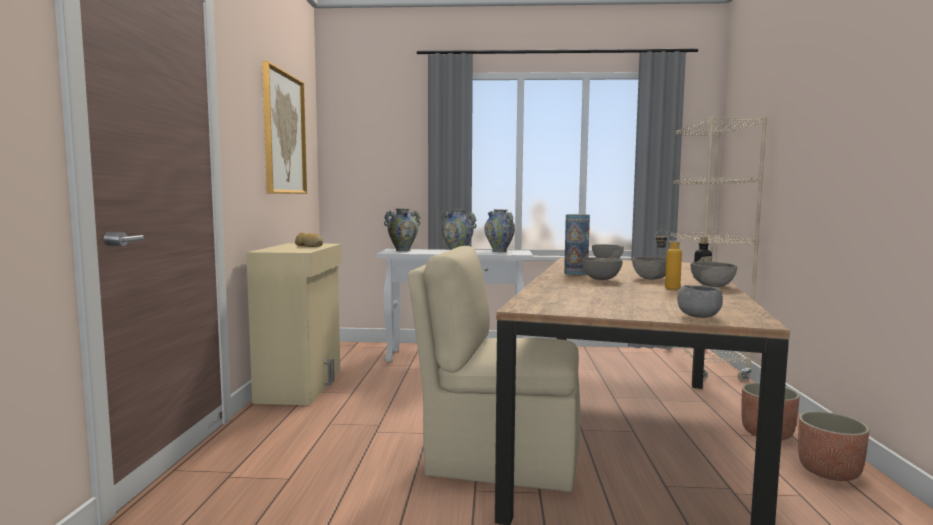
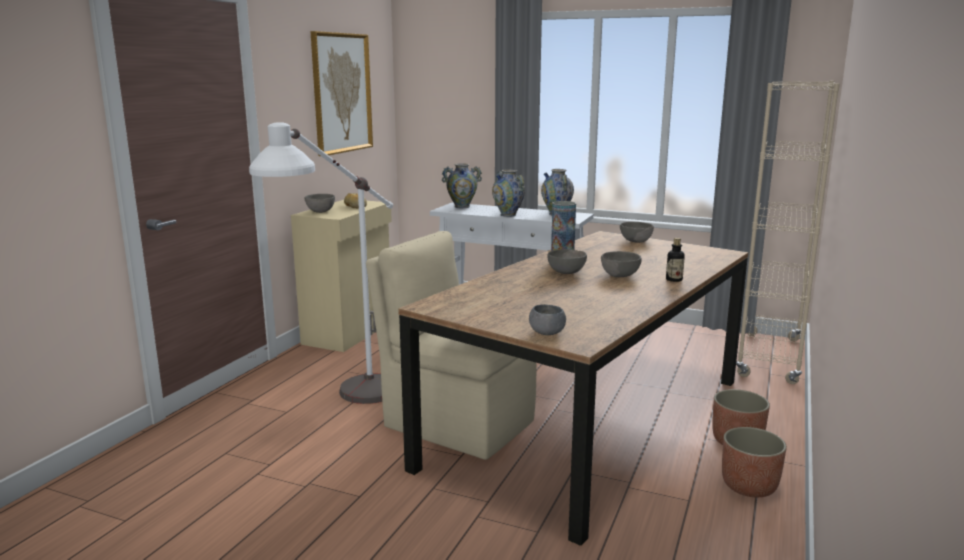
camera: 20 degrees right, 10 degrees up
bottle [656,230,682,290] -> none
grey bowl [691,262,737,287] -> grey bowl moved to [305,194,335,213]
none -> white floor lamp [249,122,393,404]

